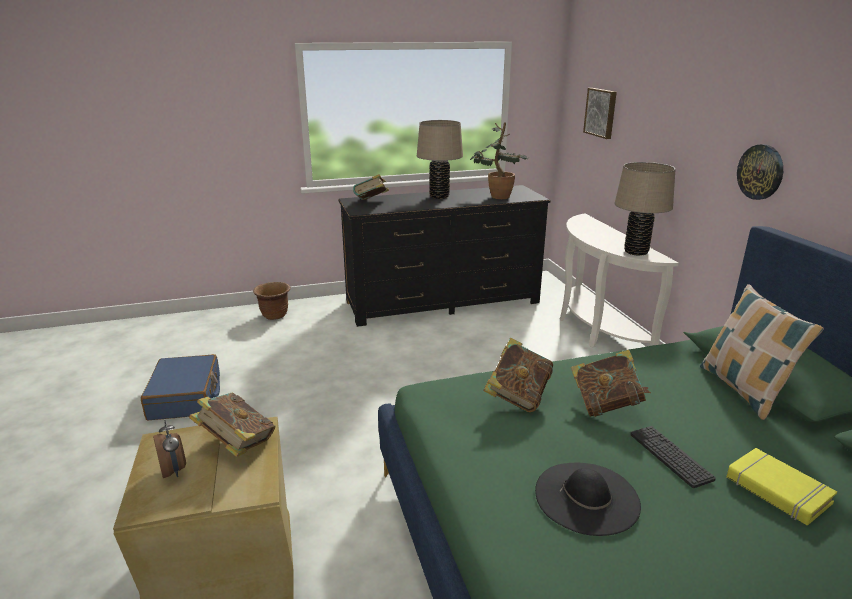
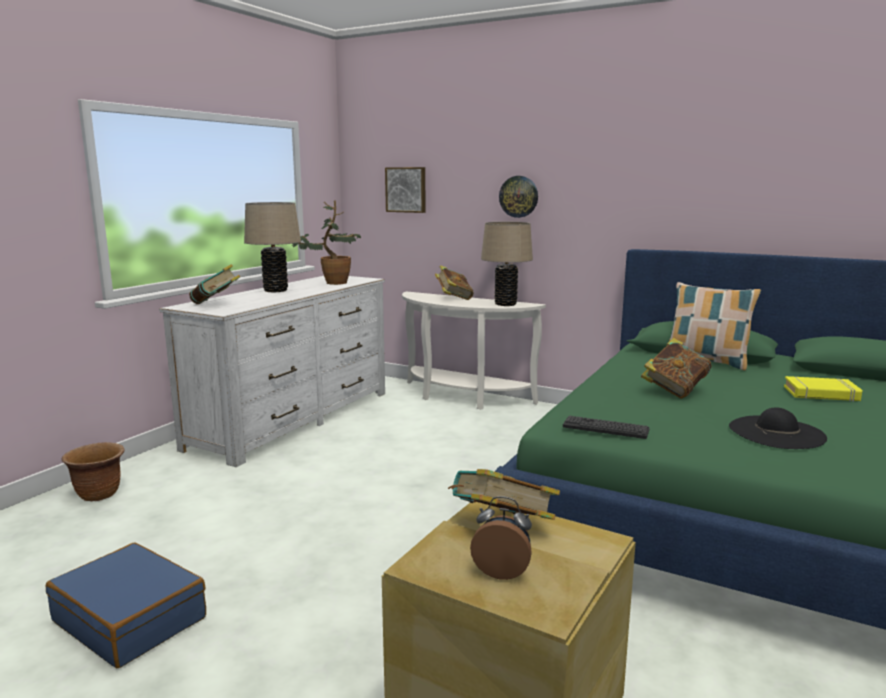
camera: 45 degrees left, 10 degrees down
black dresser [338,185,550,327] -> white dresser [159,276,385,467]
book [483,338,553,412] -> book moved to [435,265,473,300]
keyboard [630,426,716,488] -> keyboard moved to [563,416,650,439]
wall clock [737,144,783,200] -> wall clock moved to [499,176,538,218]

